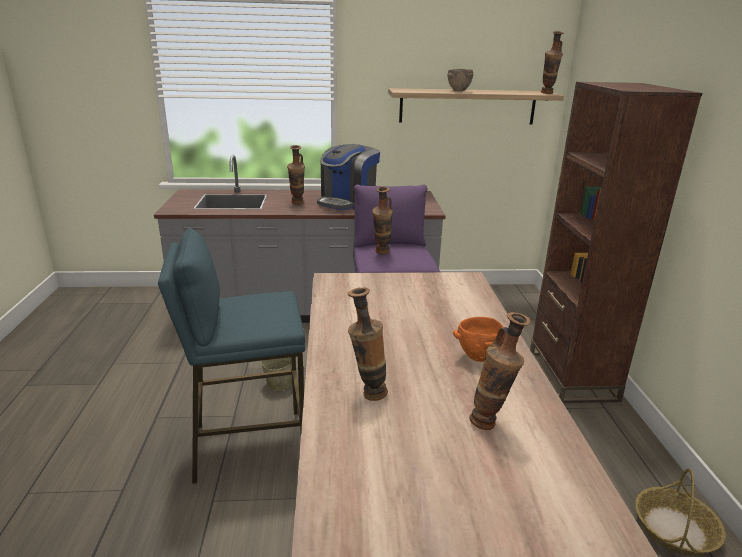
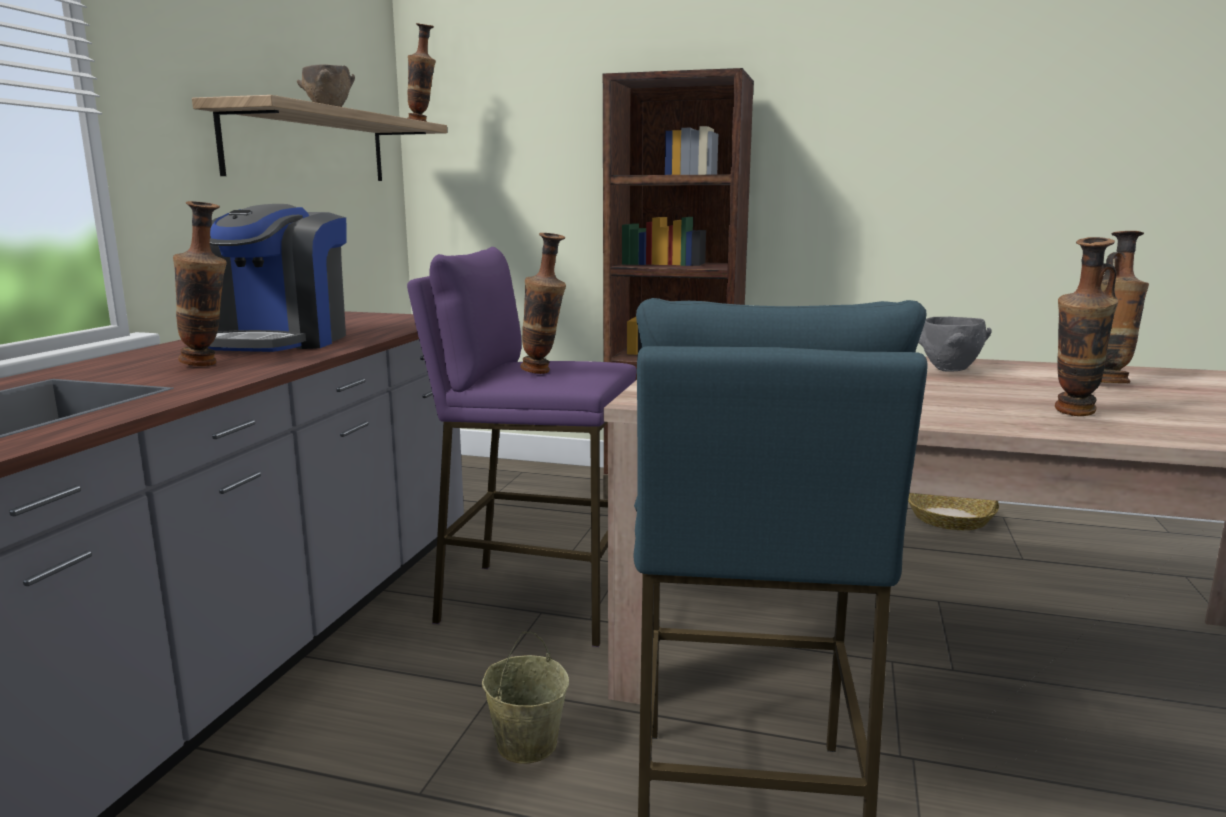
camera: 70 degrees left, 10 degrees down
coffee machine [317,144,380,210] -> coffee machine turned 45 degrees clockwise [208,204,347,352]
orange bowl [453,317,504,362] -> grey bowl [918,317,992,371]

